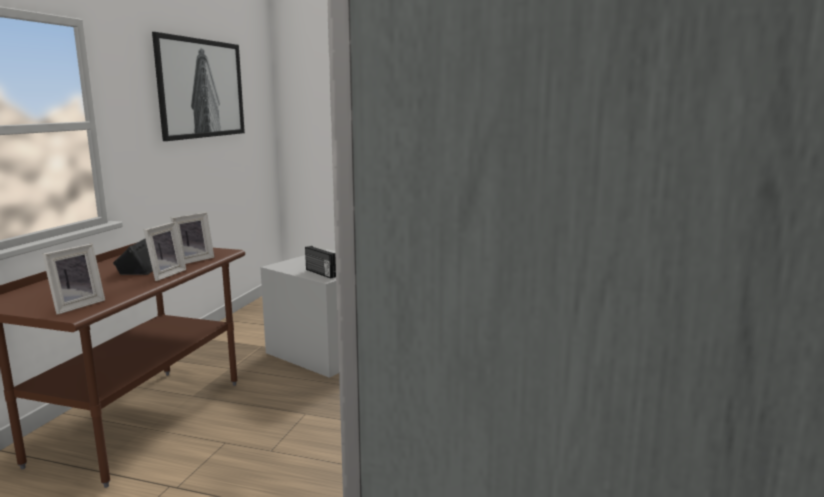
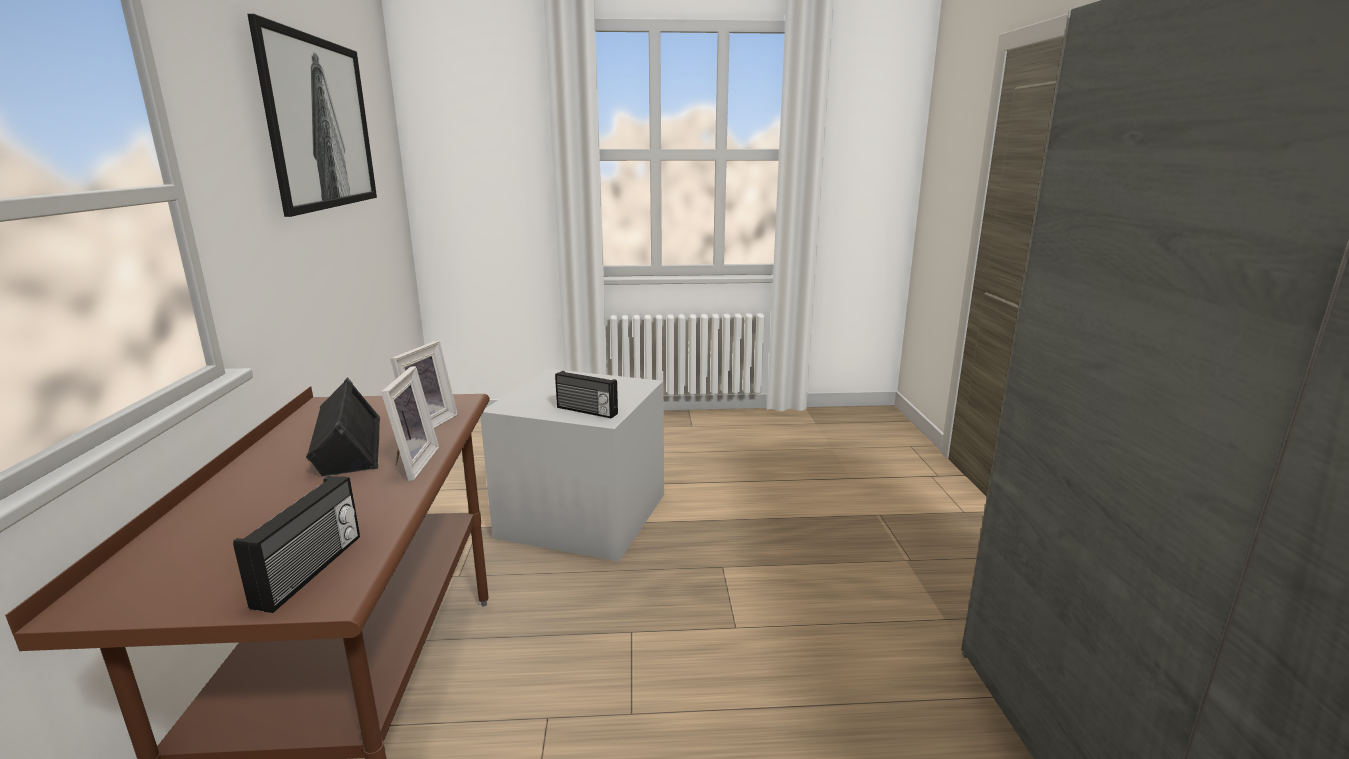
camera: 20 degrees left, 5 degrees up
picture frame [42,243,105,315] -> radio [233,476,360,613]

